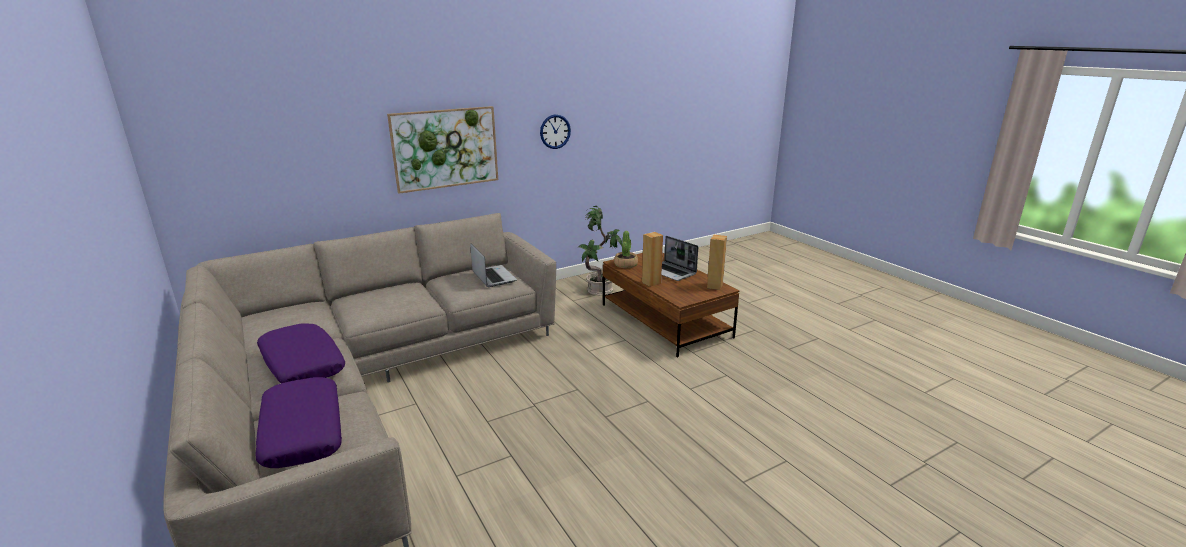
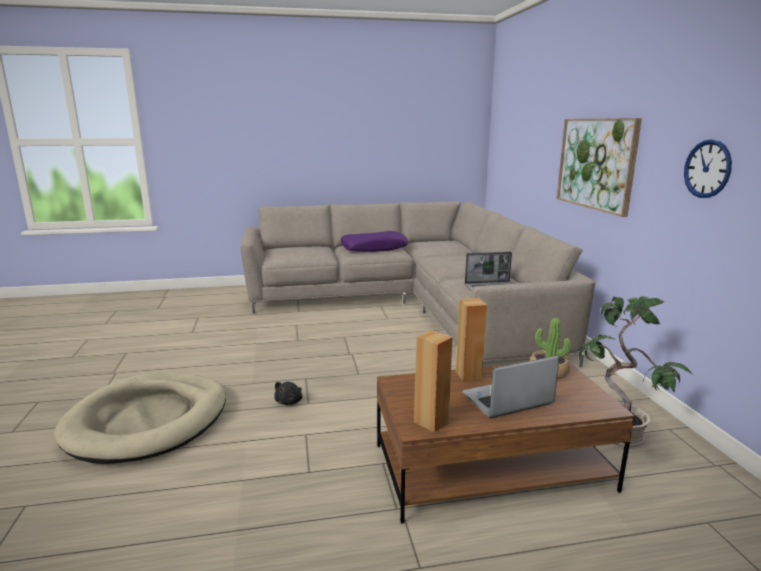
camera: 110 degrees right, 5 degrees down
purple pillow [255,377,342,468] -> none
none -> beige dog bed [54,373,226,464]
none -> black plush toy [274,382,302,405]

